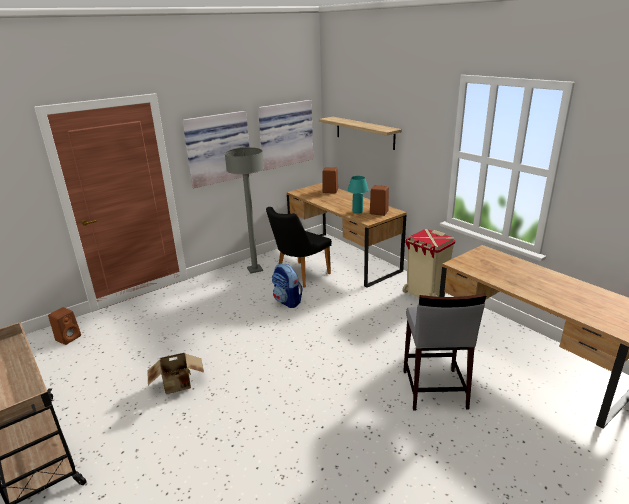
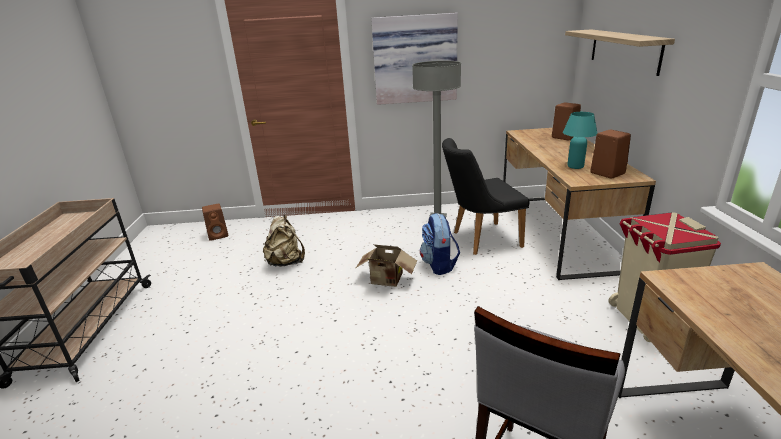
camera: 35 degrees right, 0 degrees up
cardboard box [147,353,204,394] -> cardboard box moved to [356,244,417,287]
picture [258,100,313,171] -> none
none -> beige backpack [263,215,305,266]

